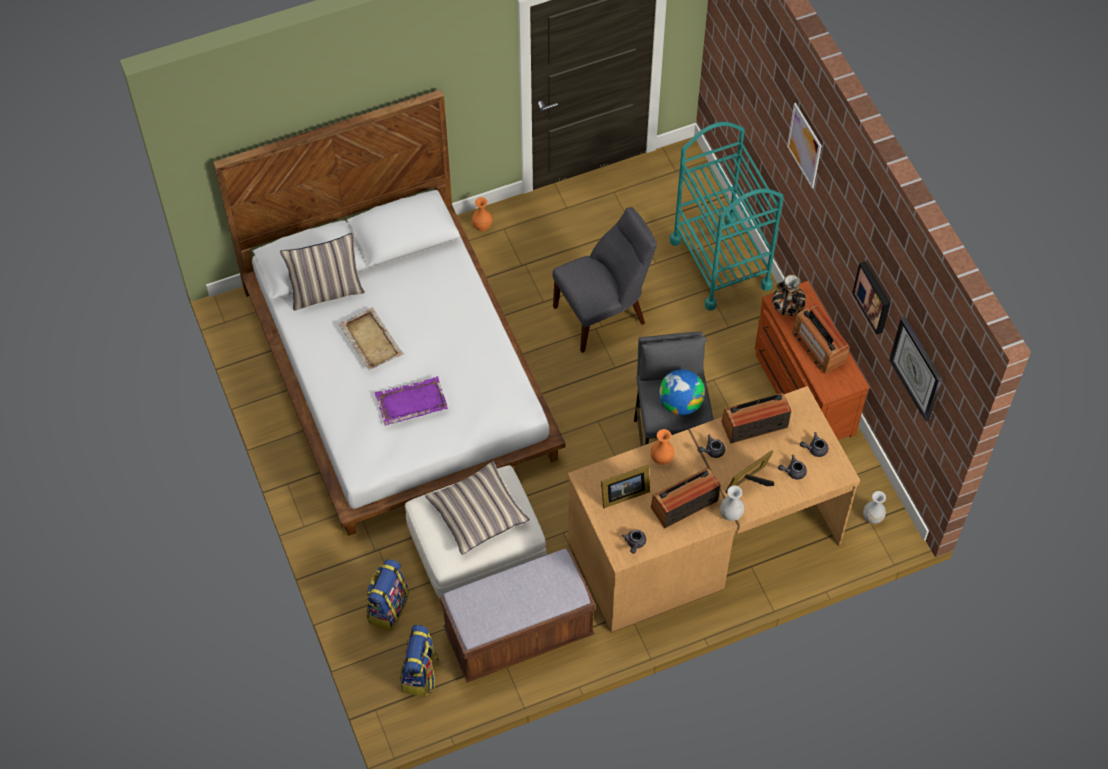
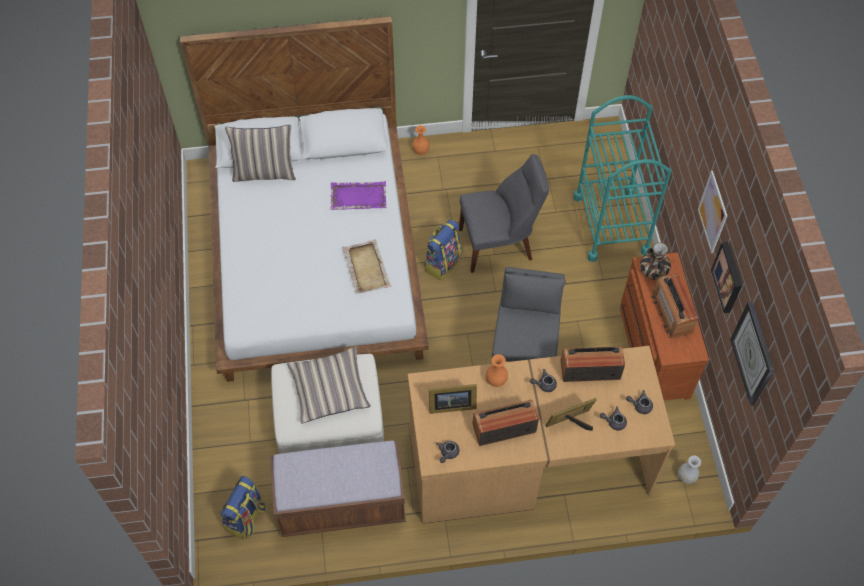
camera: 15 degrees right, 0 degrees up
beige tray [338,307,404,370] -> beige tray moved to [342,240,391,294]
backpack [366,559,409,631] -> backpack moved to [424,220,462,280]
purple tray [375,376,448,425] -> purple tray moved to [330,181,386,210]
globe [659,369,705,415] -> none
white vase [720,486,744,521] -> none
picture [787,103,822,188] -> picture moved to [698,171,727,253]

